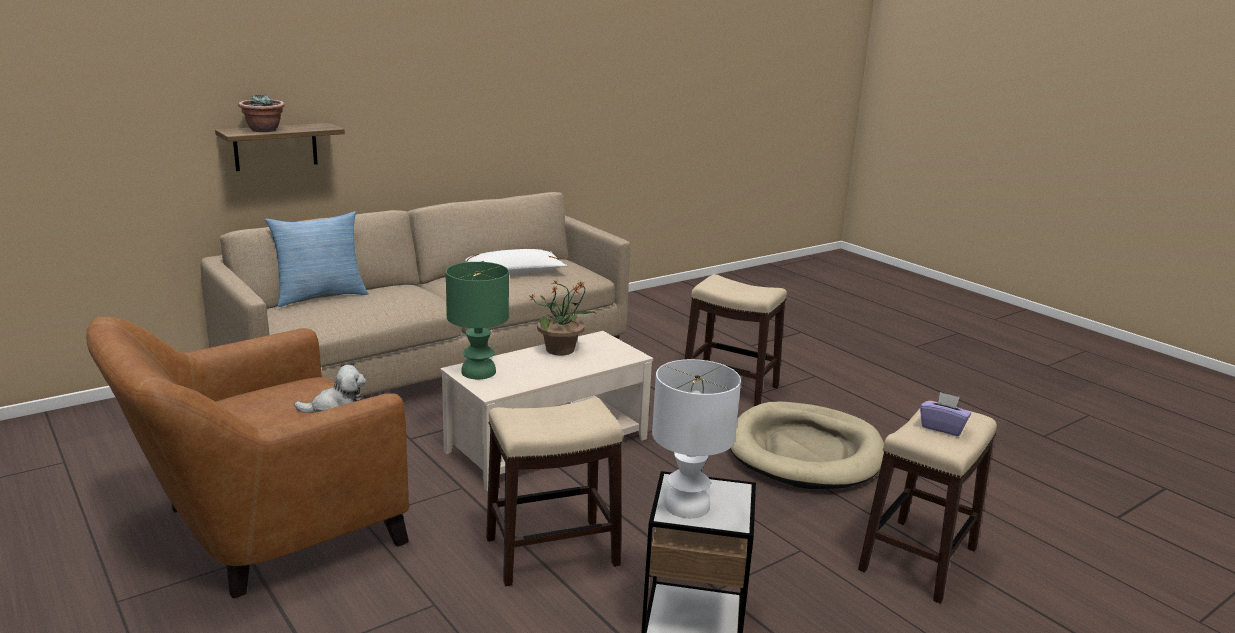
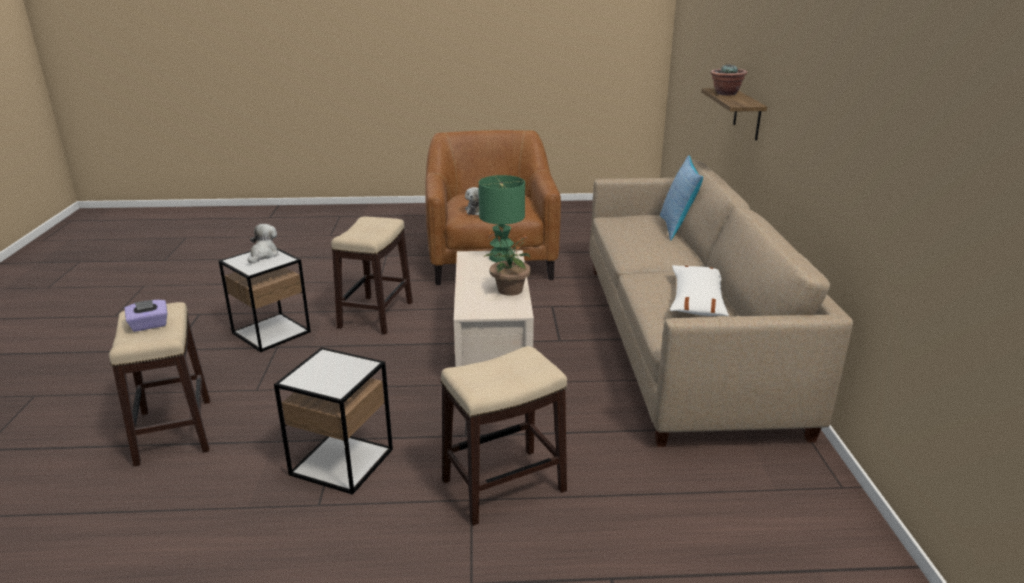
camera: 125 degrees right, 5 degrees up
white table lamp [652,359,741,518] -> plush toy [248,224,279,264]
beige dog bed [730,401,884,489] -> side table [274,347,393,495]

